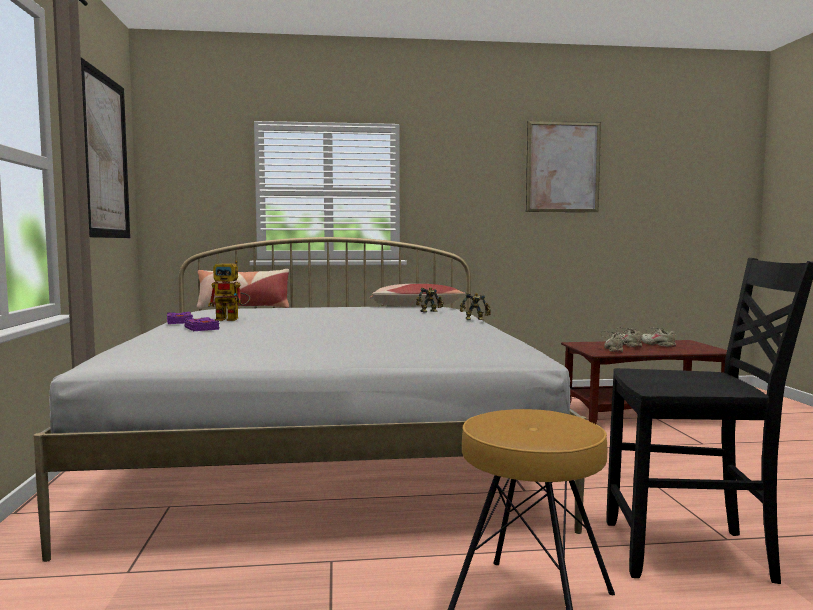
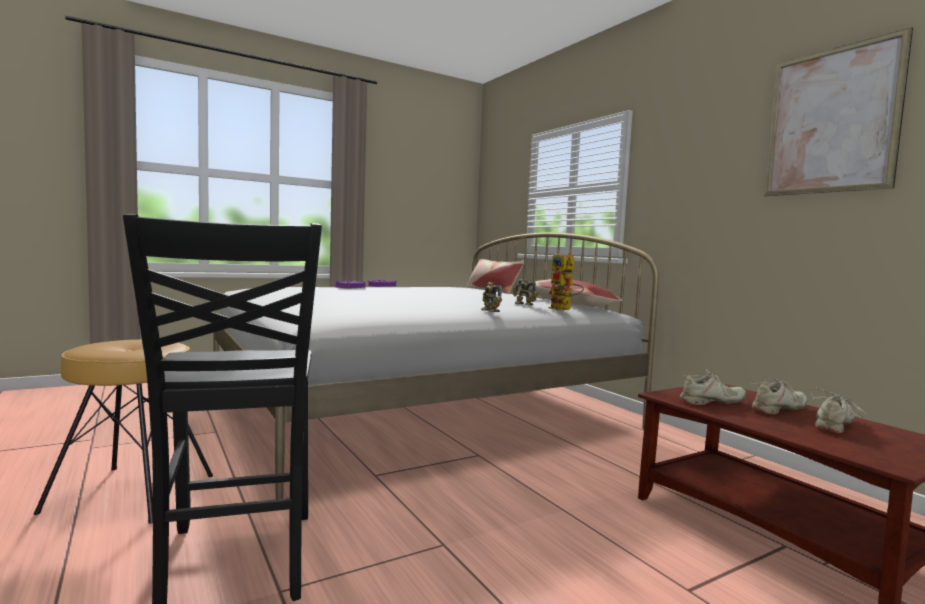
camera: 65 degrees right, 0 degrees up
picture [81,57,130,238] -> none
toy robot [208,261,250,321] -> toy robot moved to [549,252,584,310]

